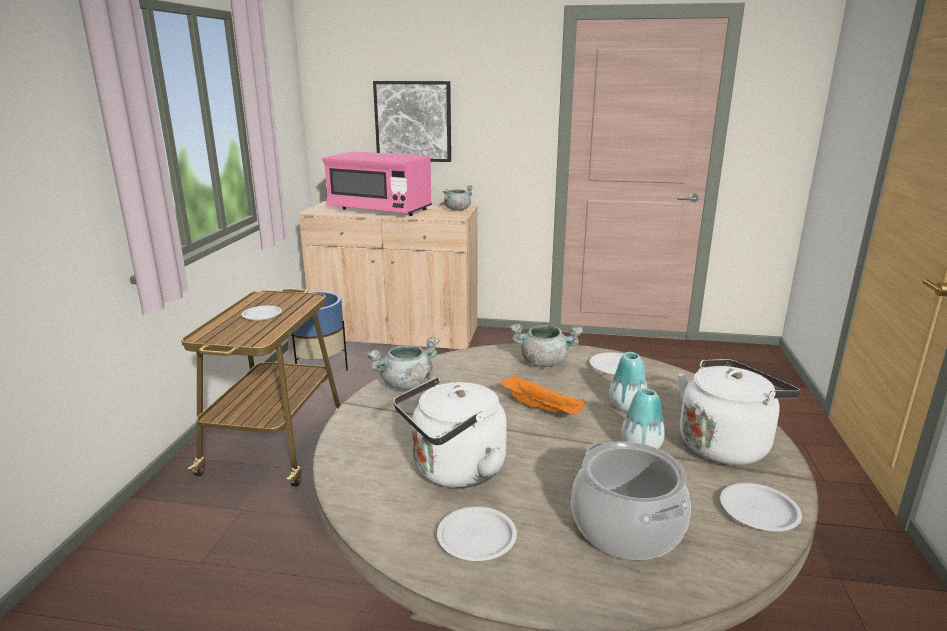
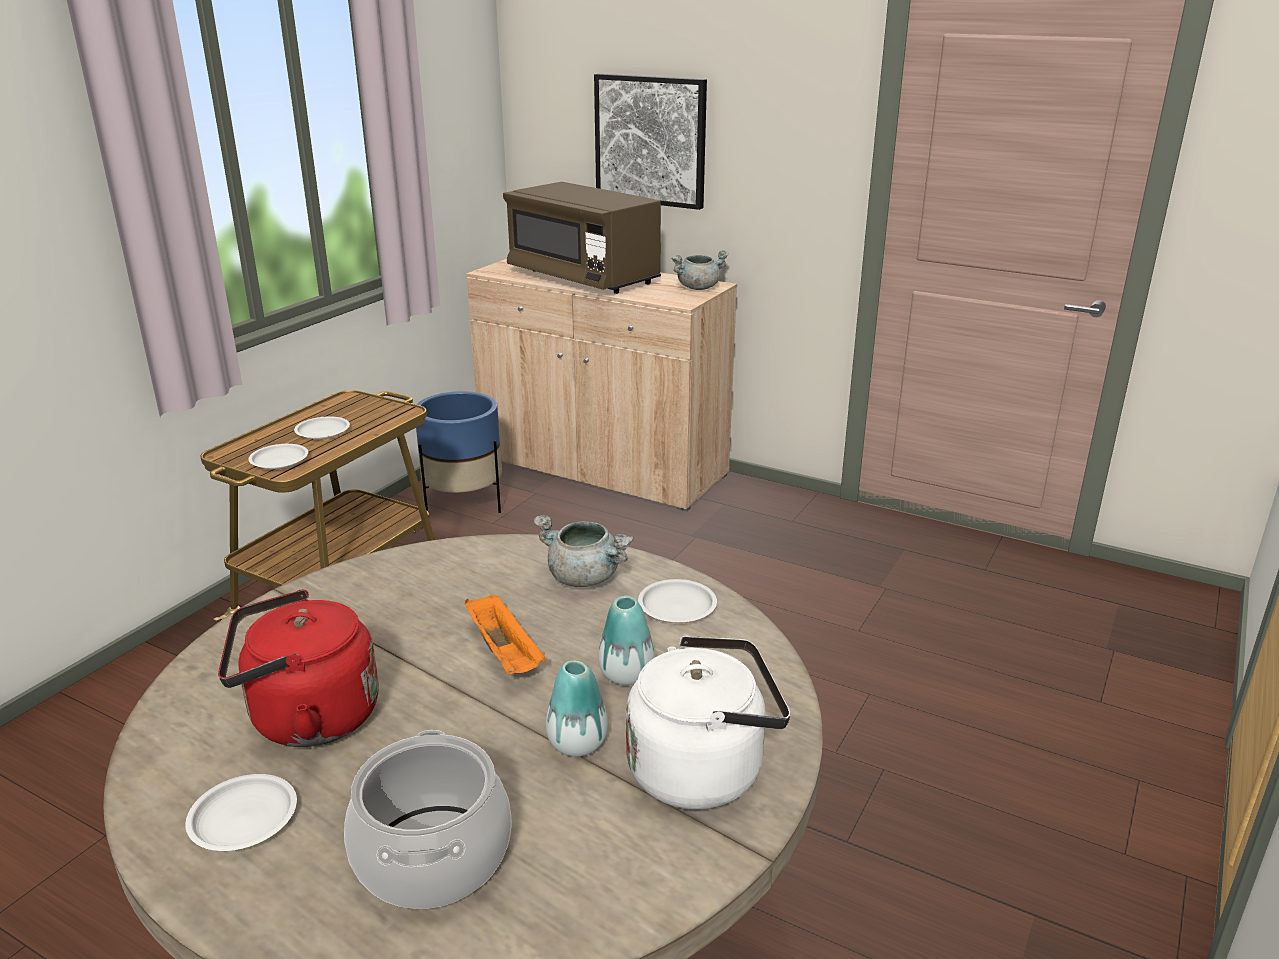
camera: 20 degrees right, 5 degrees up
pink microwave [322,151,432,216] -> brown microwave [503,182,661,294]
grey cooking pot [366,337,440,390] -> none
white kettle [393,377,507,488] -> red kettle [218,589,379,747]
white plate [720,483,802,531] -> white plate moved to [248,444,308,469]

